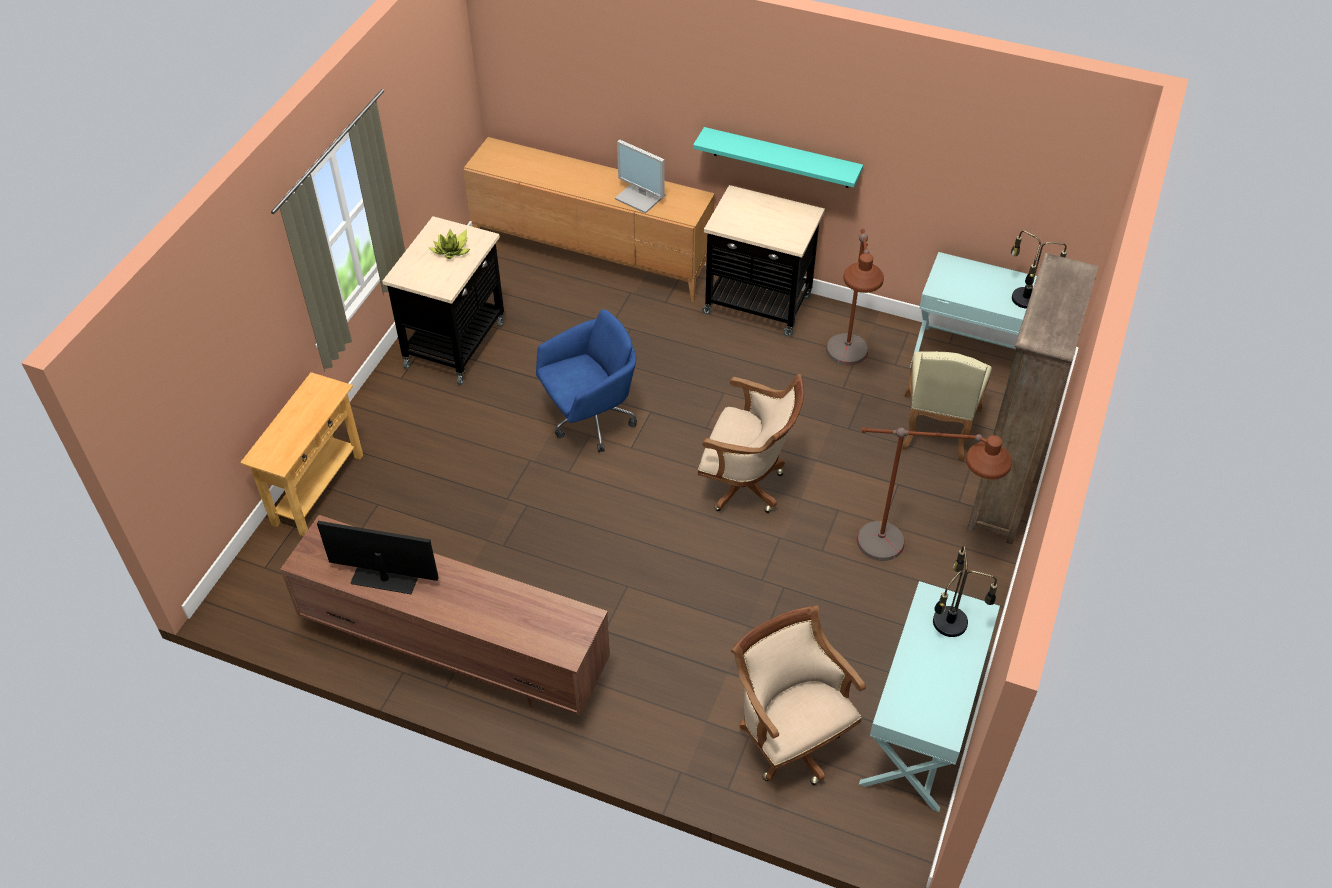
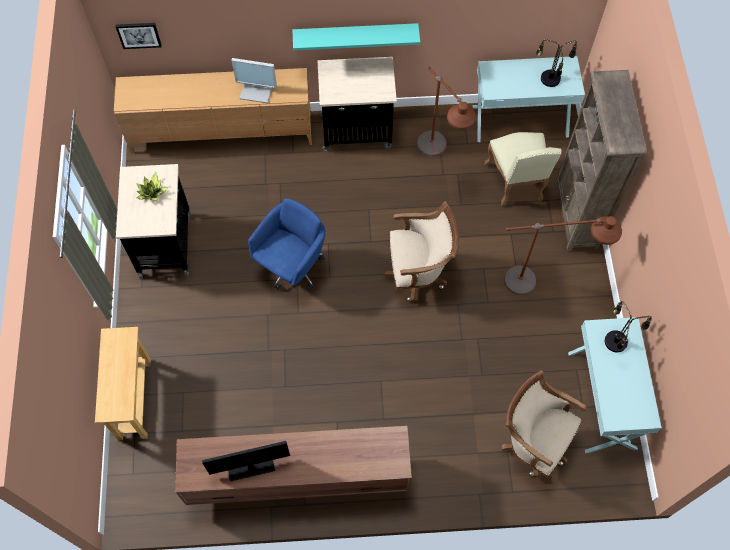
camera: 25 degrees left, 15 degrees up
none -> picture [116,23,162,49]

